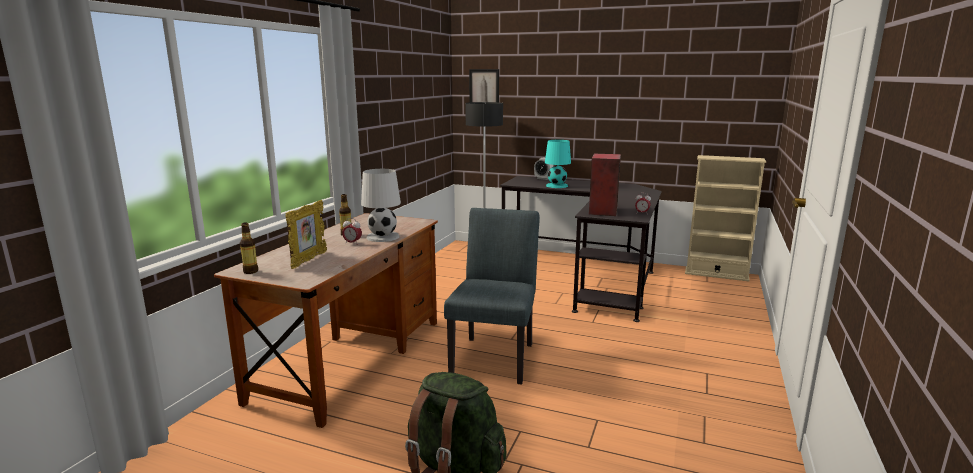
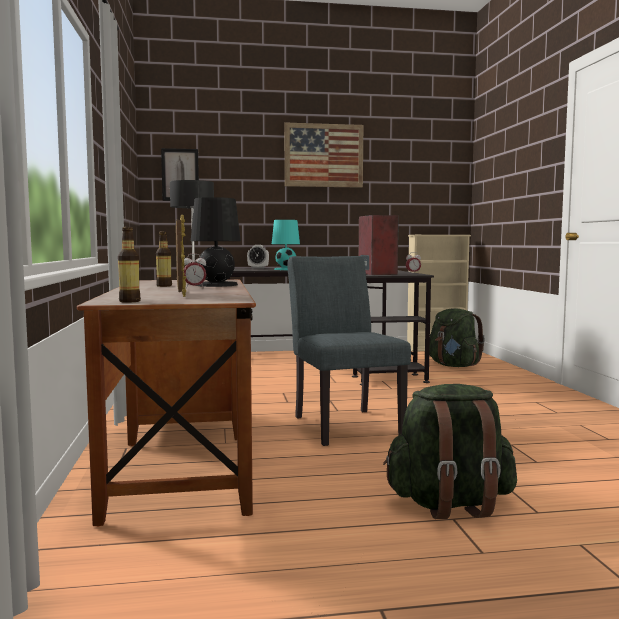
camera: 30 degrees left, 10 degrees down
white table lamp [361,169,401,242] -> black table lamp [191,197,241,287]
none -> picture [285,122,363,188]
none -> green backpack [429,308,485,367]

